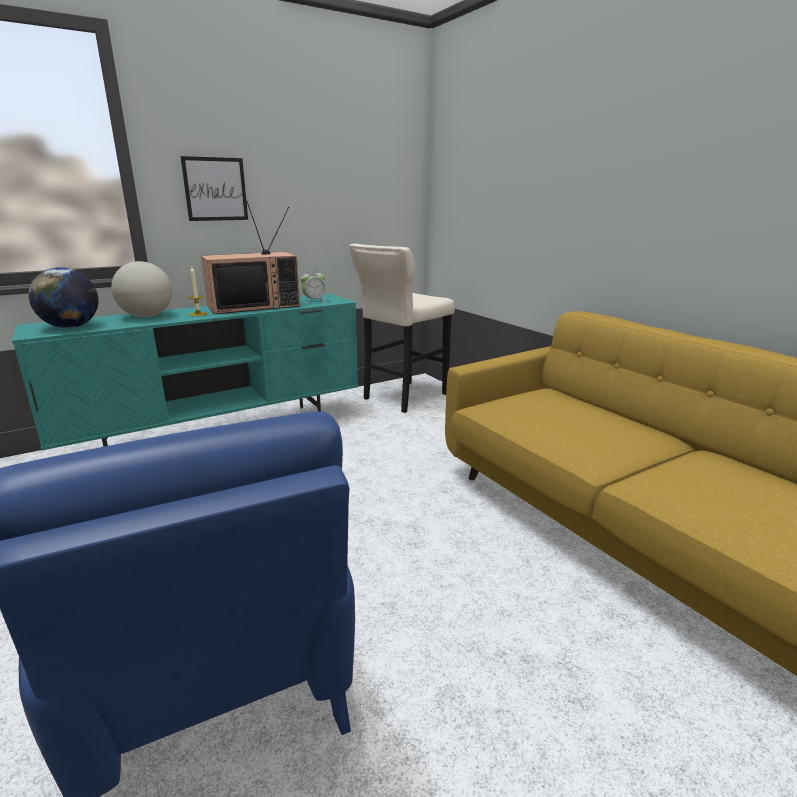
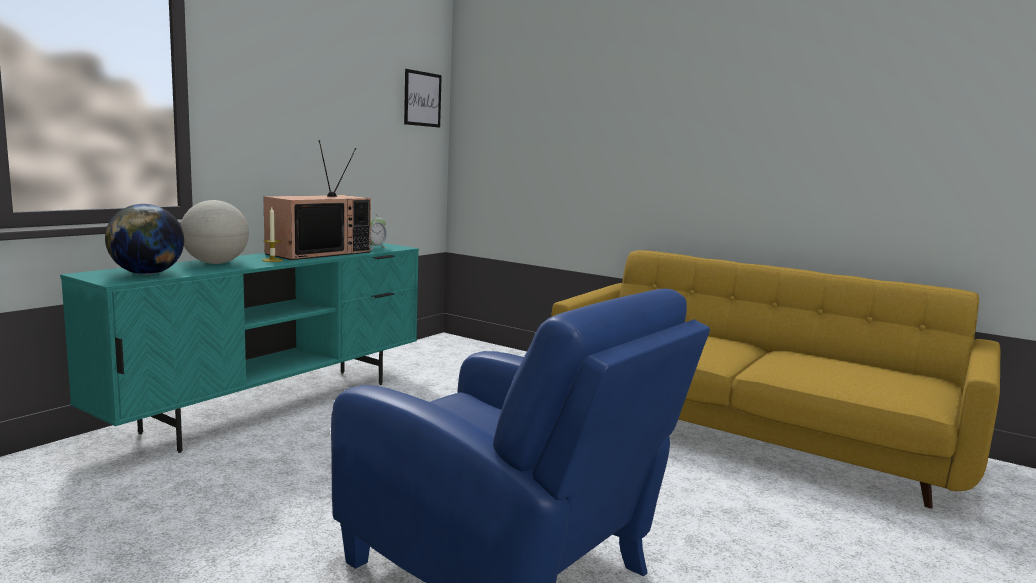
camera: 25 degrees left, 10 degrees down
picture [181,156,248,221] -> picture moved to [404,69,442,127]
beige stool [349,244,455,413] -> none

